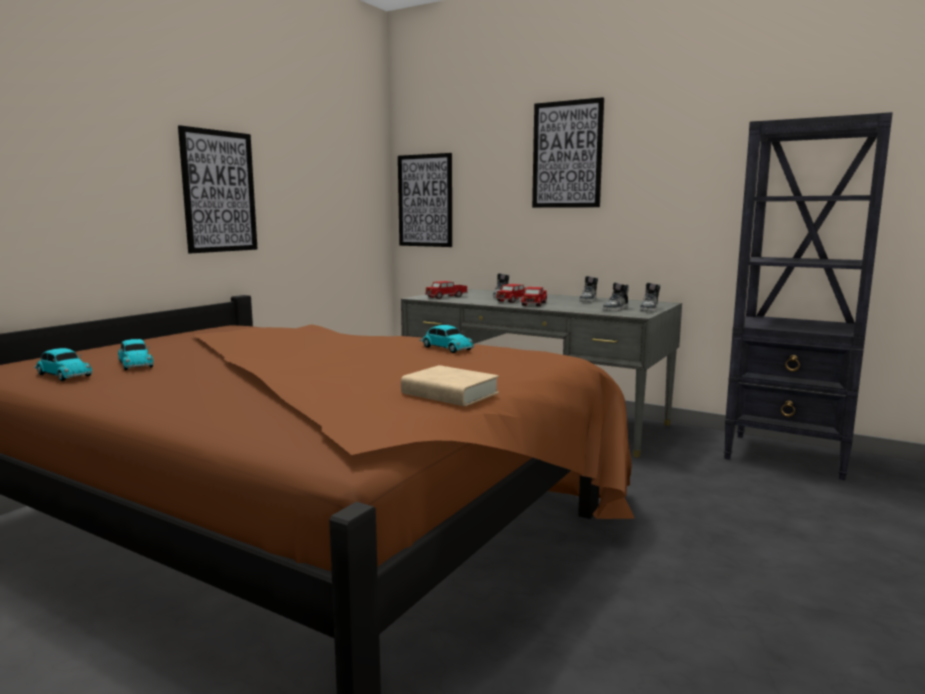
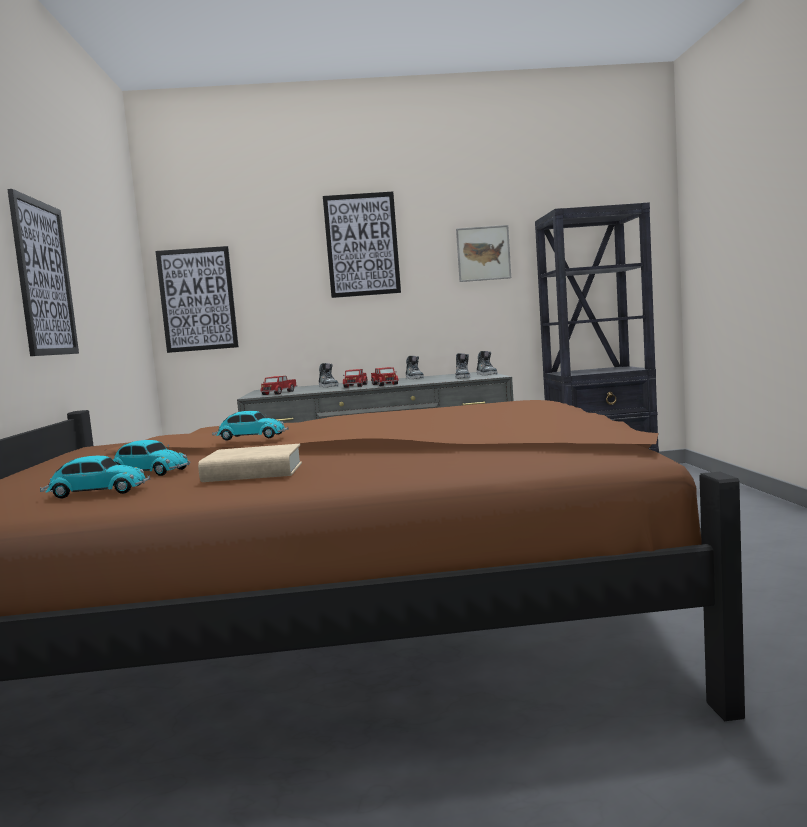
camera: 35 degrees left, 5 degrees down
beige book [401,365,499,406] -> beige book moved to [198,444,302,482]
toy car [419,325,475,353] -> toy car moved to [212,411,289,440]
none -> picture [456,225,511,282]

